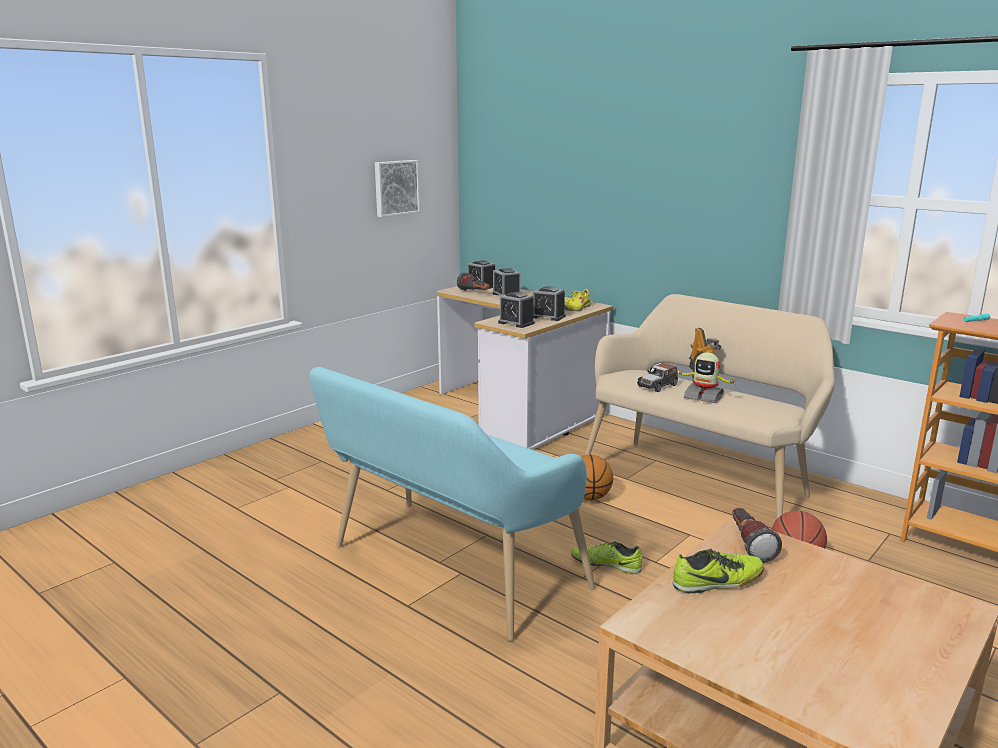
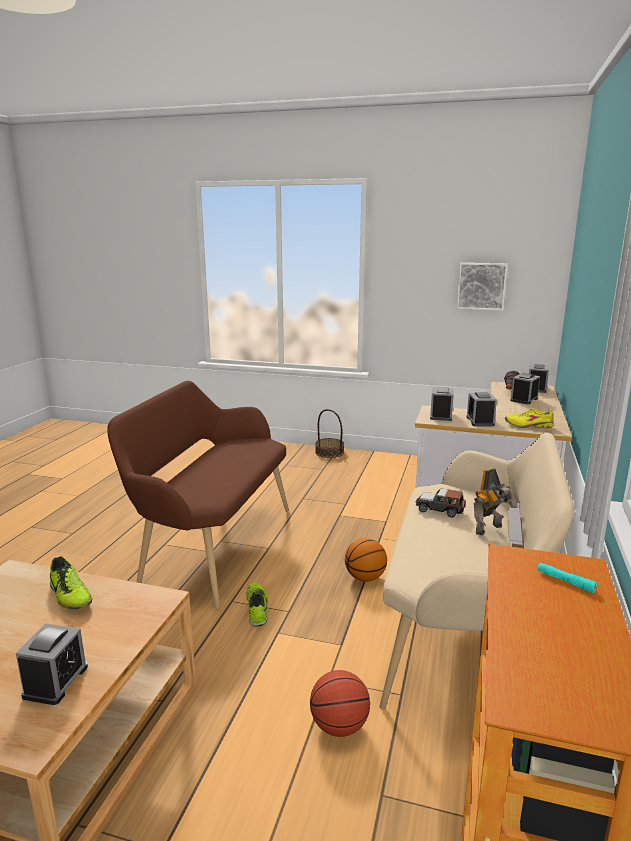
camera: 65 degrees right, 0 degrees up
turquoise bench [309,367,595,641] -> brown bench [107,381,289,609]
toy robot [676,352,736,403] -> none
flashlight [732,508,782,563] -> none
none -> alarm clock [16,623,88,705]
none -> basket [315,409,344,458]

